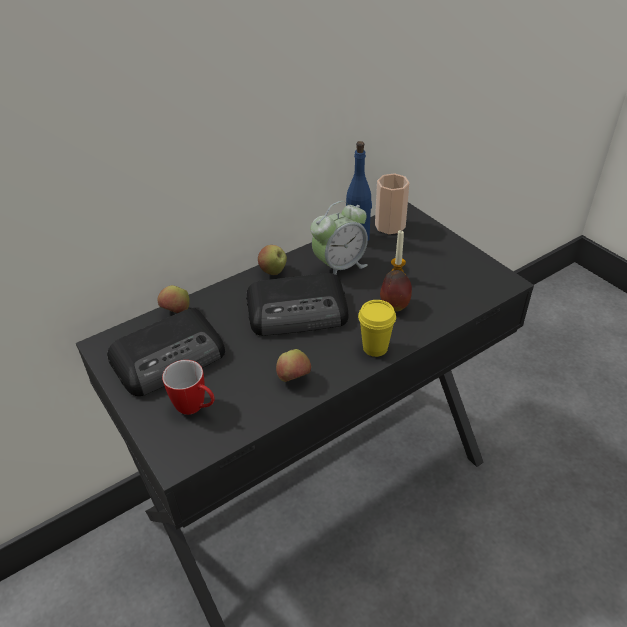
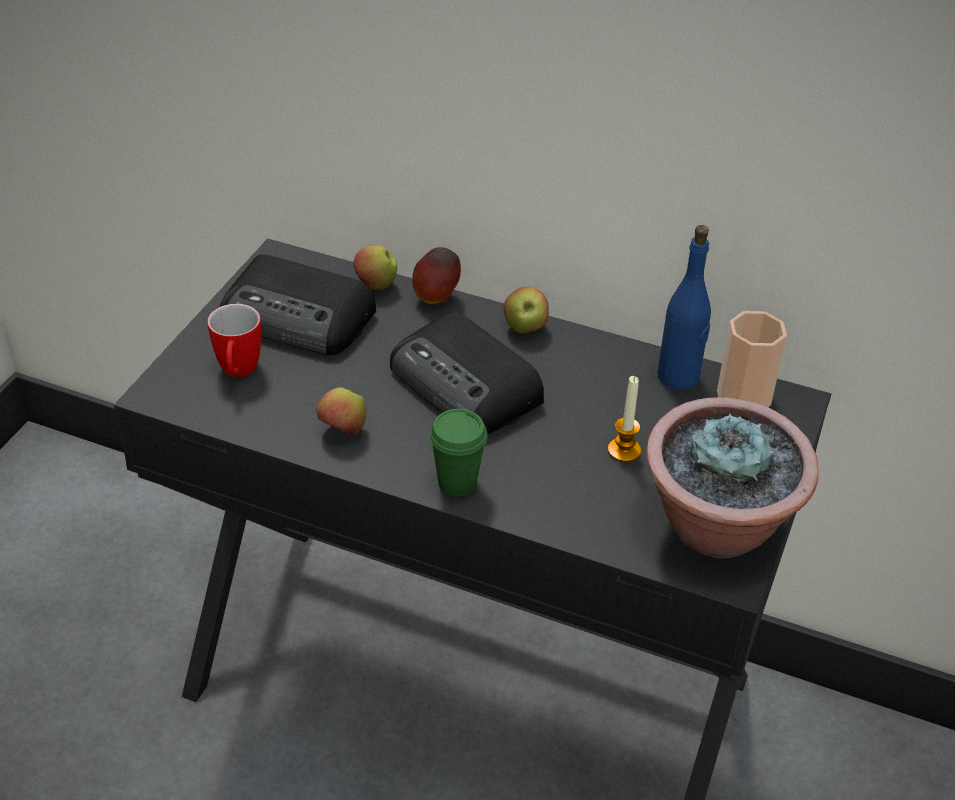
camera: 55 degrees right, 0 degrees up
alarm clock [311,201,368,275] -> none
yellow cup [358,300,396,357] -> green cup [429,409,488,497]
apple [380,270,412,312] -> apple moved to [412,247,461,304]
none -> potted plant [646,397,819,558]

